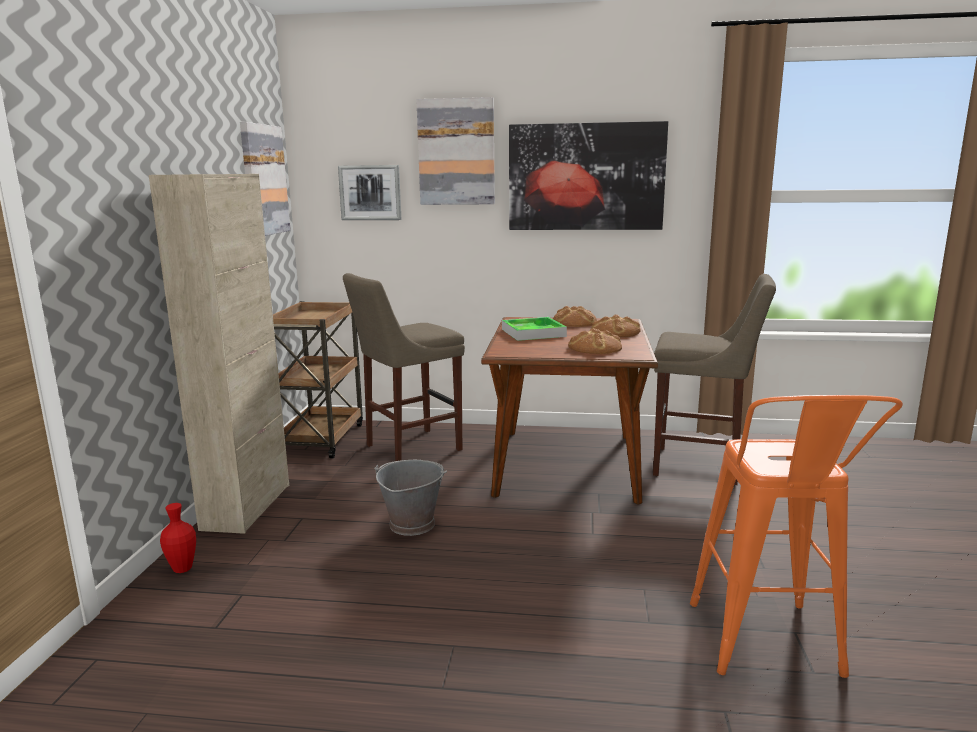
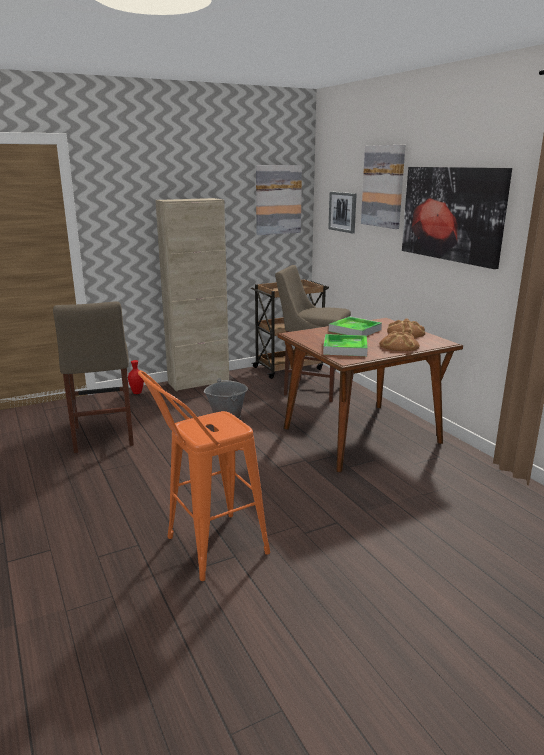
camera: 55 degrees right, 5 degrees up
bread [568,328,622,354] -> tray [323,334,368,356]
beige stool [653,274,776,485] -> beige stool moved to [53,301,134,453]

